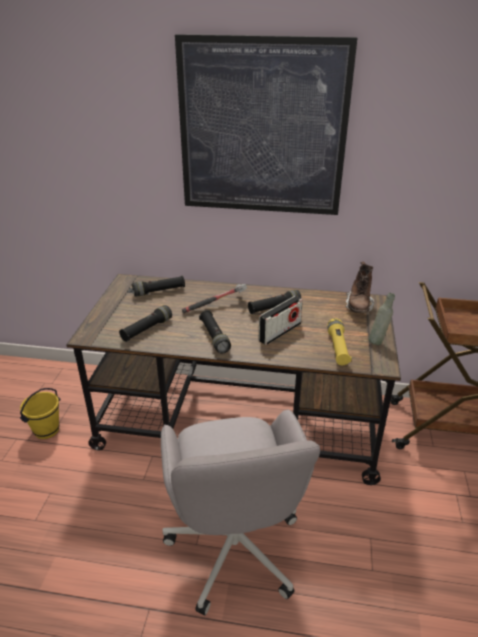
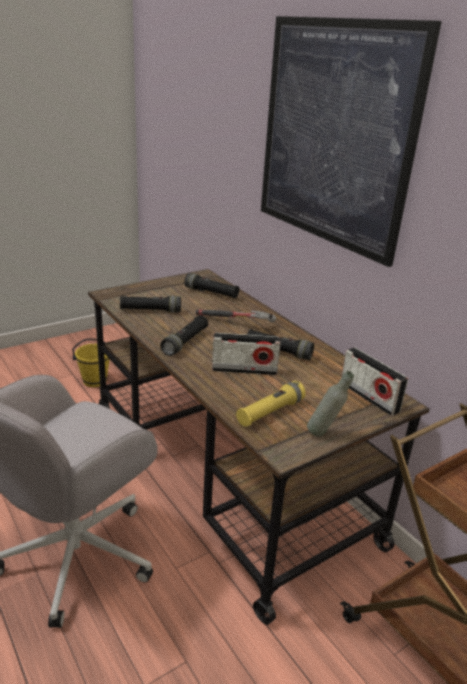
camera: 45 degrees right, 5 degrees down
brown boot [345,262,374,313] -> radio [341,347,408,416]

